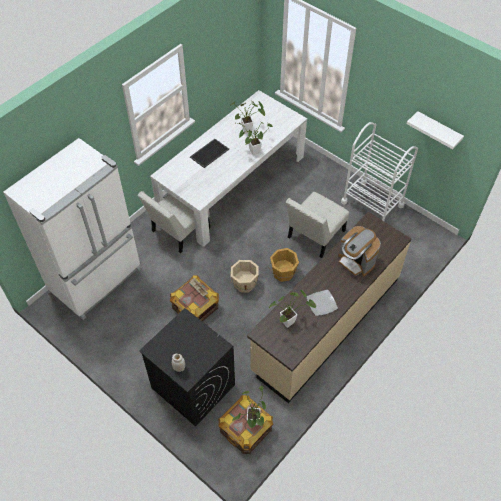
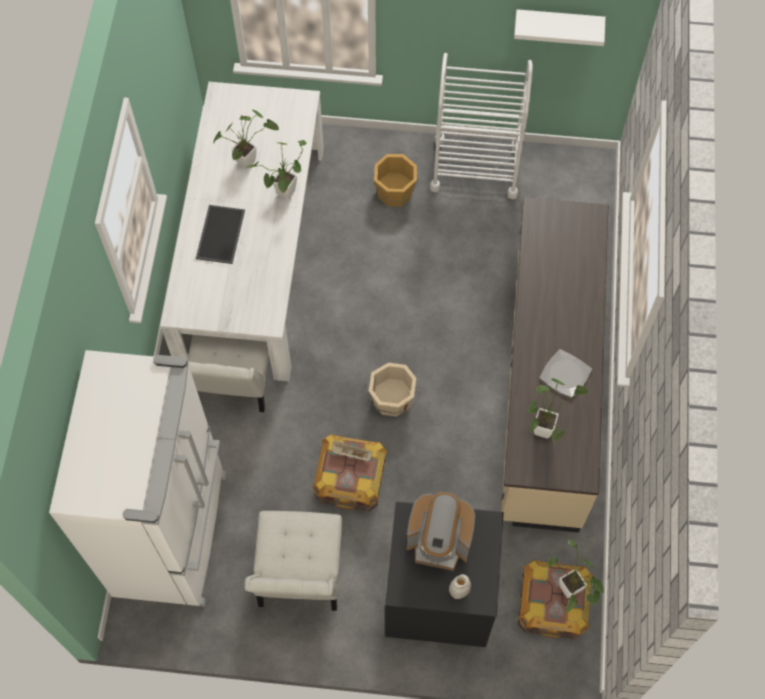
camera: 35 degrees left, 10 degrees up
orange bucket [268,248,301,282] -> orange bucket moved to [374,154,418,207]
white chair [286,192,349,258] -> white chair moved to [245,511,342,611]
coffee machine [338,226,381,277] -> coffee machine moved to [406,492,475,571]

